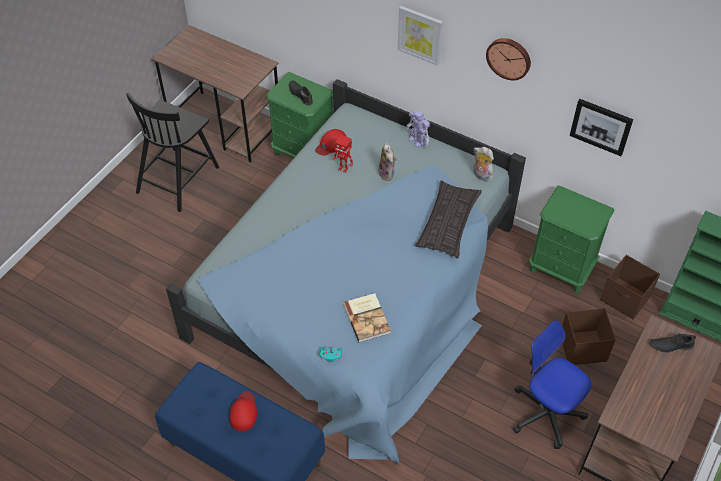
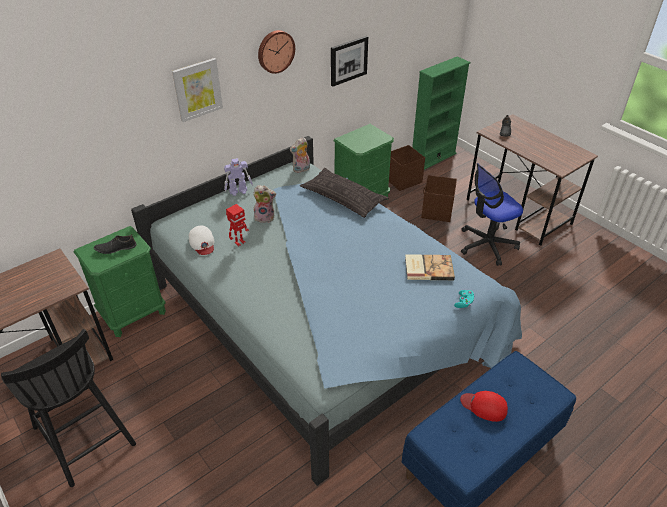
camera: 70 degrees left, 10 degrees down
red cap [315,129,347,156] -> white cap [189,225,215,255]

